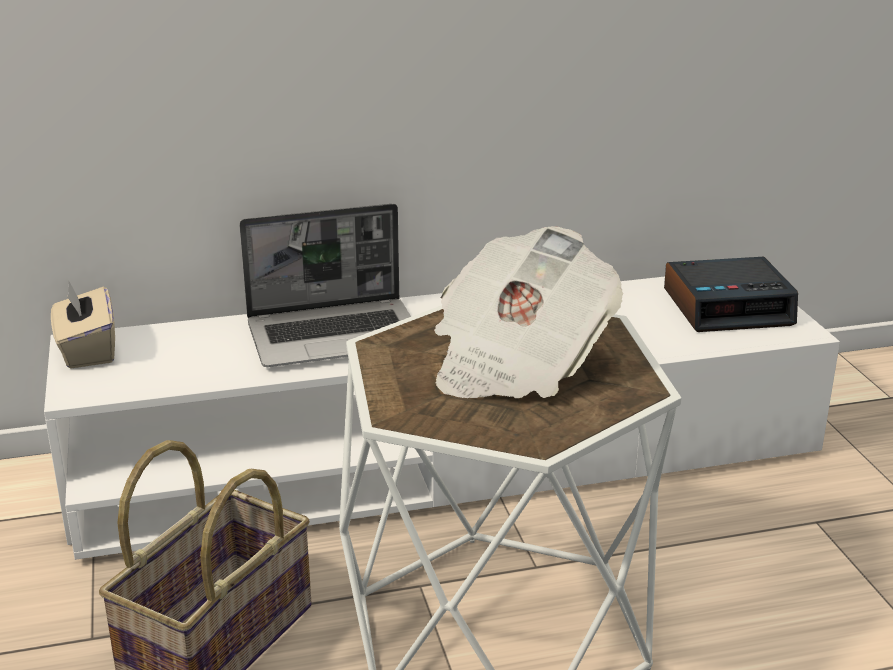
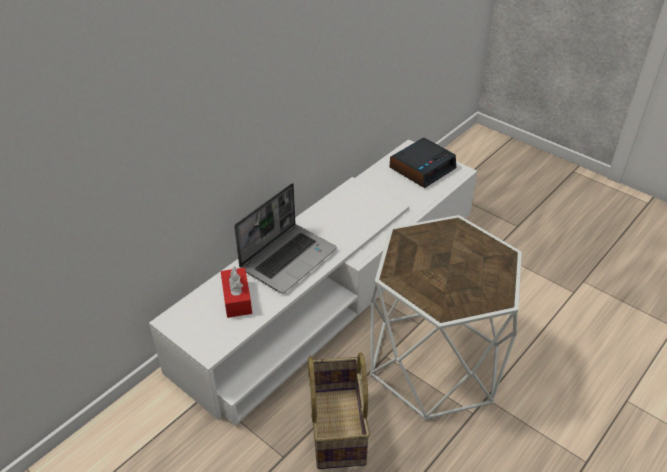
camera: 35 degrees left, 15 degrees up
beige tissue box [51,280,115,369] -> none
newspaper [434,226,623,398] -> none
none -> red tissue box [221,267,252,318]

